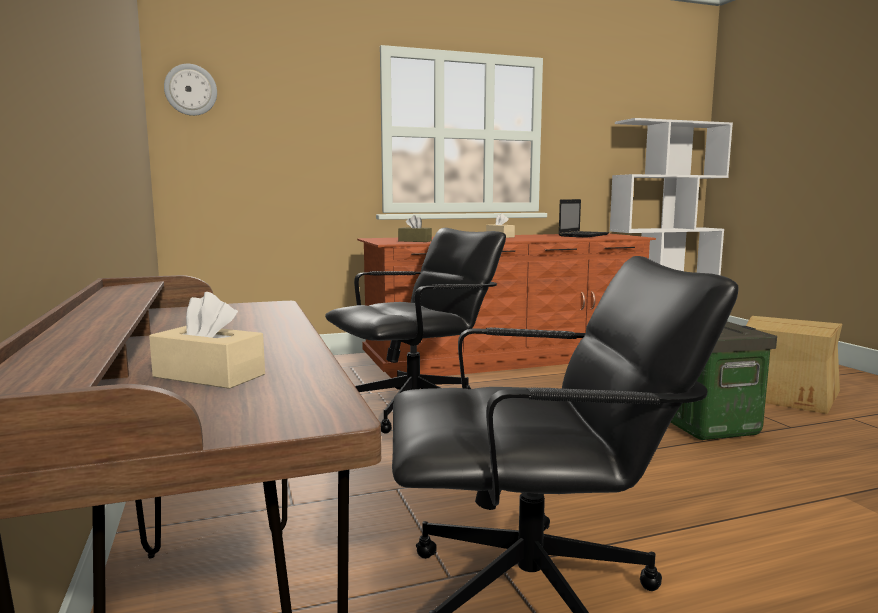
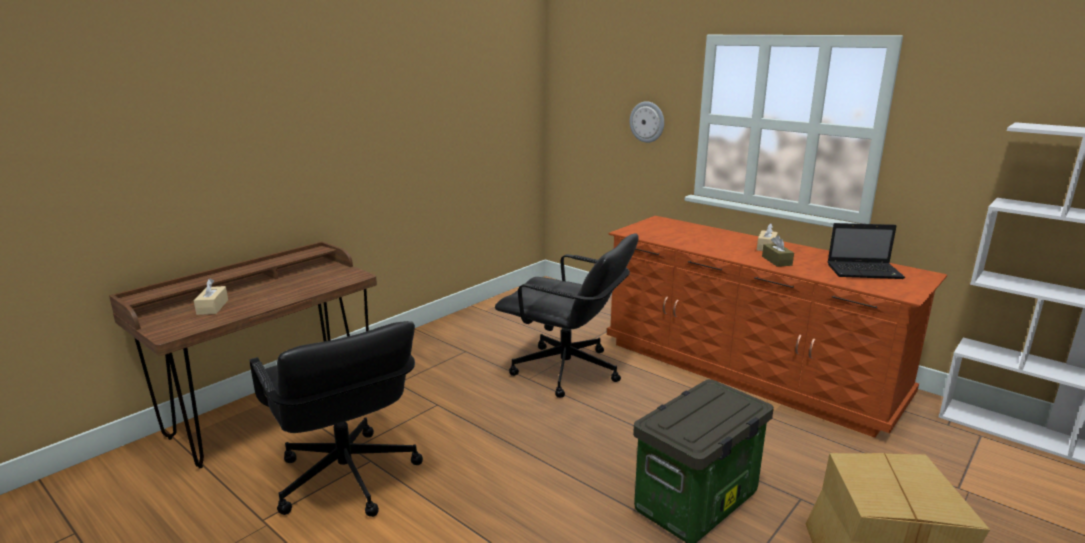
camera: 60 degrees right, 10 degrees up
wall clock [164,64,217,116] -> wall clock moved to [630,101,664,143]
brown tissue box [398,215,432,242] -> brown tissue box moved to [762,235,794,267]

